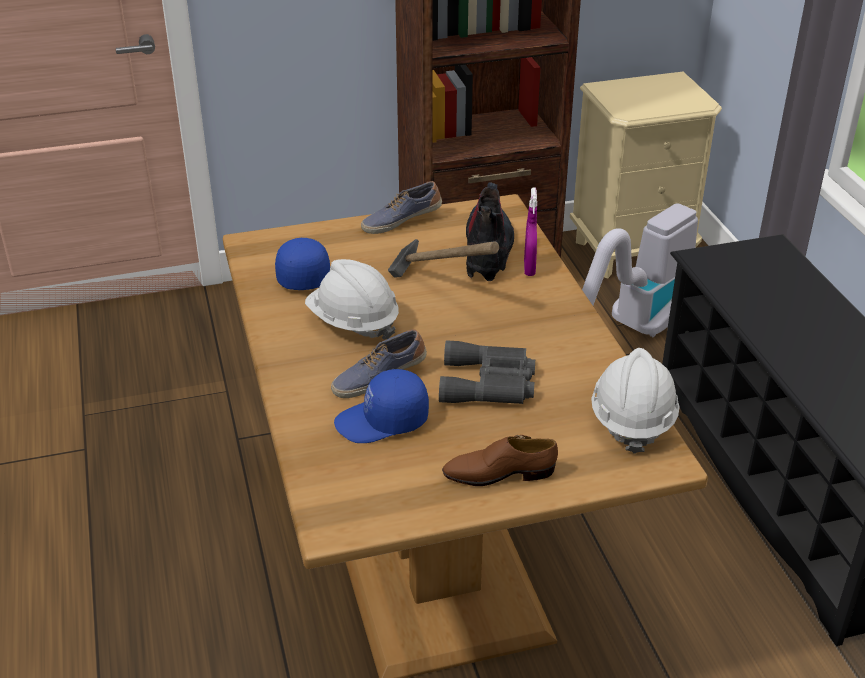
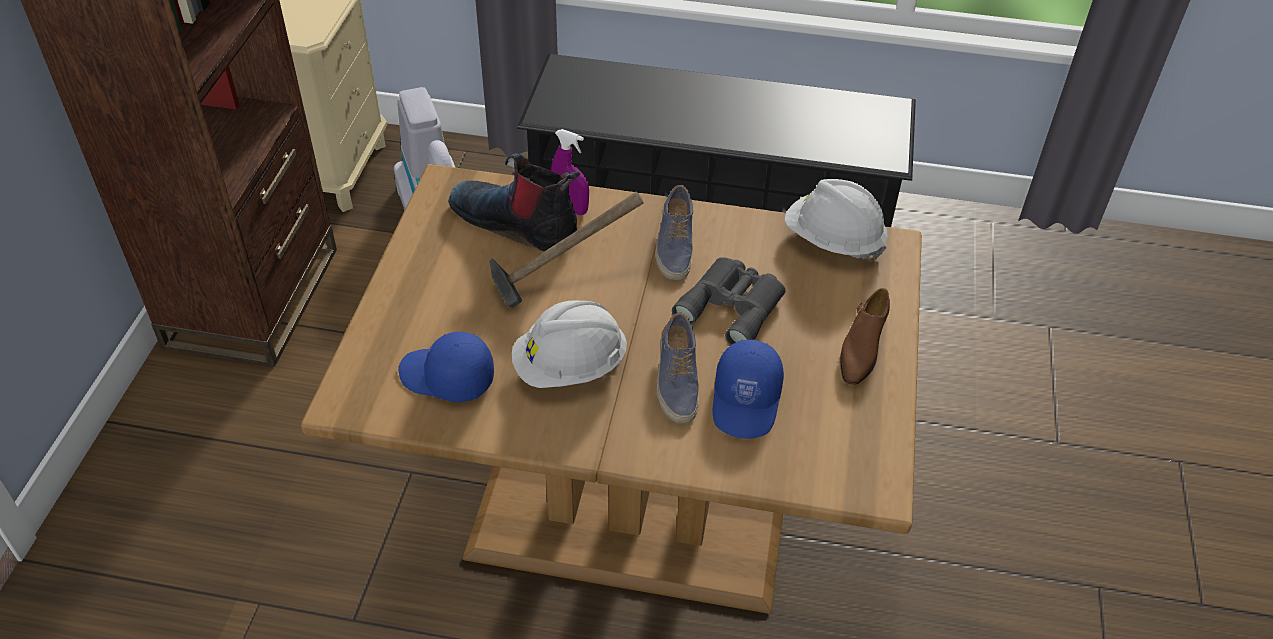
camera: 65 degrees left, 10 degrees up
shoe [361,181,442,234] -> shoe moved to [655,185,693,280]

